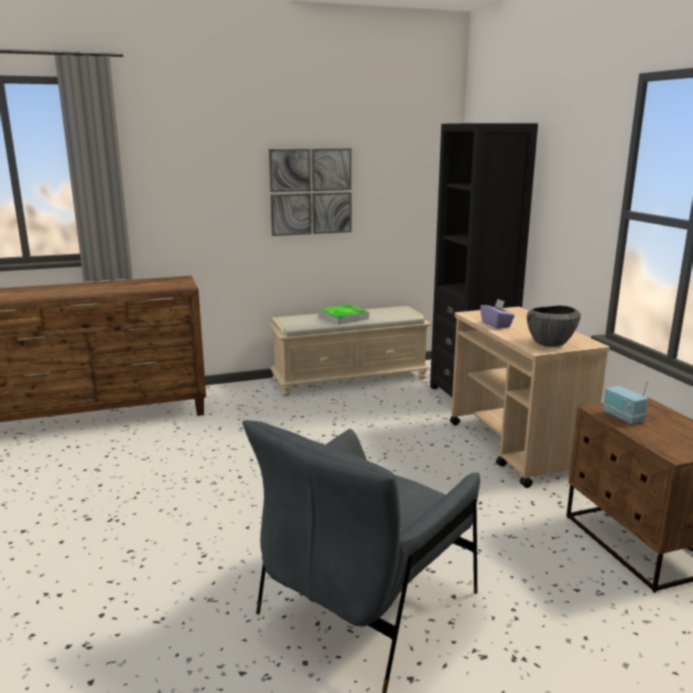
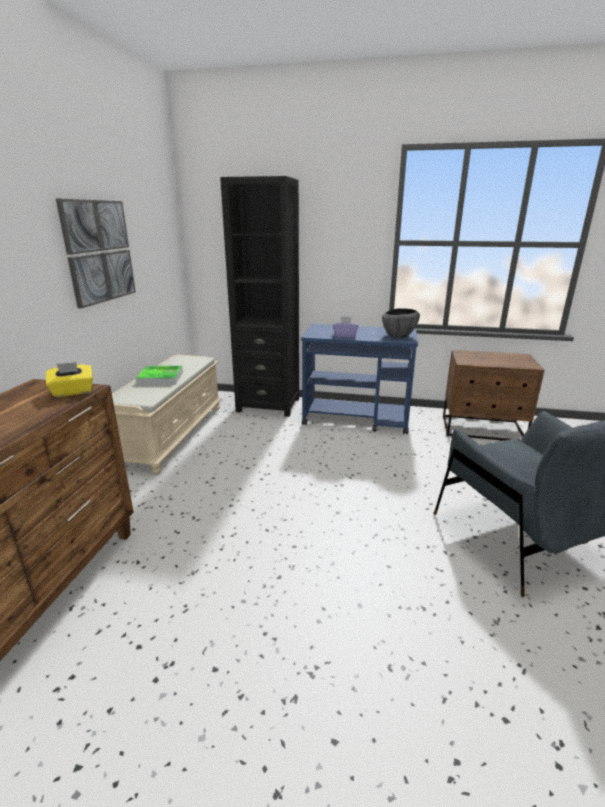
camera: 60 degrees left, 5 degrees up
beige cart [450,307,610,488] -> blue cart [301,324,418,435]
radio [603,381,648,425] -> none
none -> yellow tissue box [46,362,93,397]

